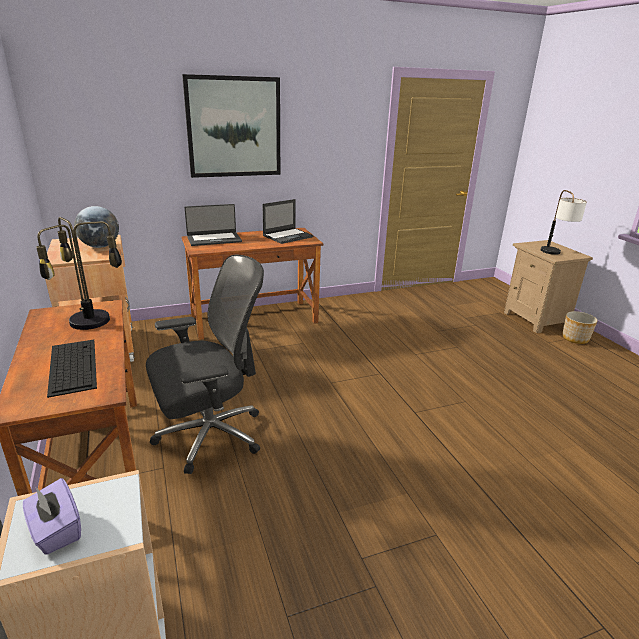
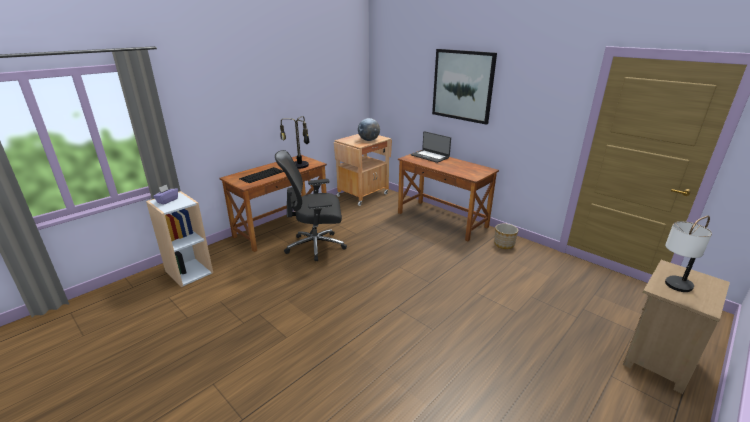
camera: 65 degrees right, 0 degrees up
office chair [146,254,264,474] -> office chair turned 135 degrees clockwise [275,150,347,261]
laptop [262,199,313,244] -> none
planter [562,311,598,344] -> planter moved to [494,223,518,249]

